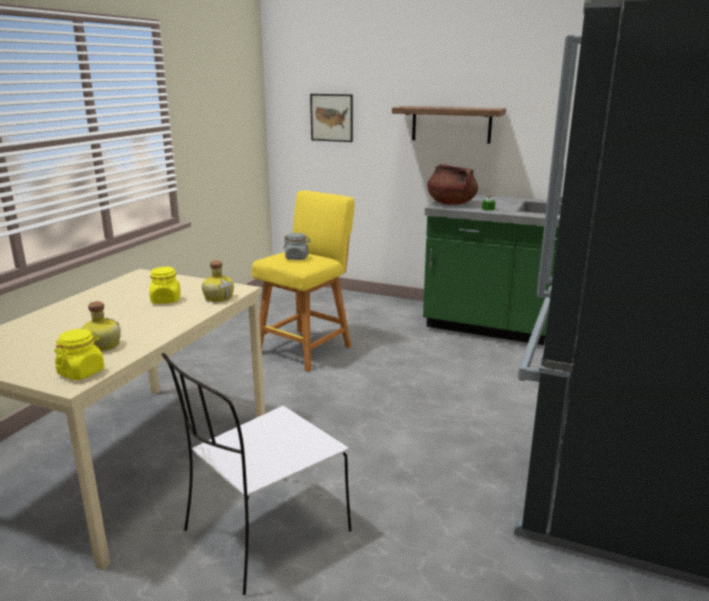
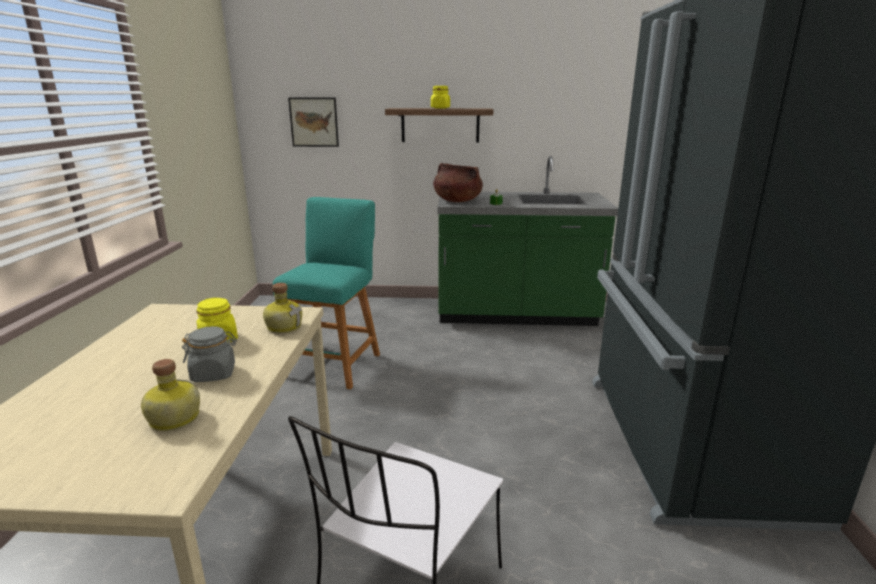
camera: 20 degrees left, 0 degrees up
yellow jar [54,329,104,380] -> yellow jar moved to [431,86,450,109]
yellow stool [252,190,355,372] -> turquoise stool [273,197,380,389]
grey jar [283,233,310,260] -> grey jar moved to [182,326,237,382]

